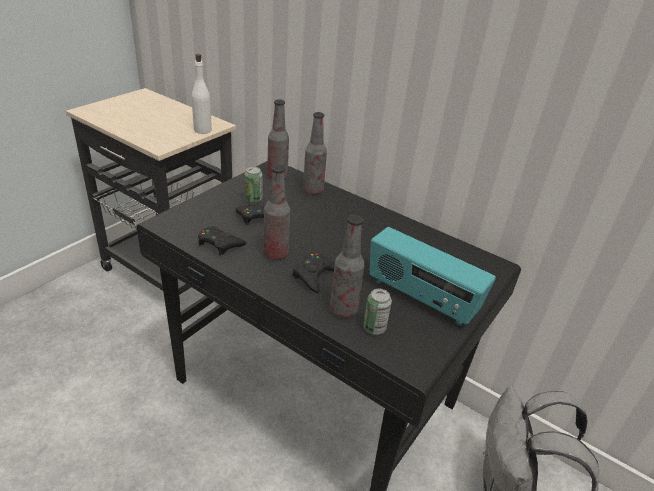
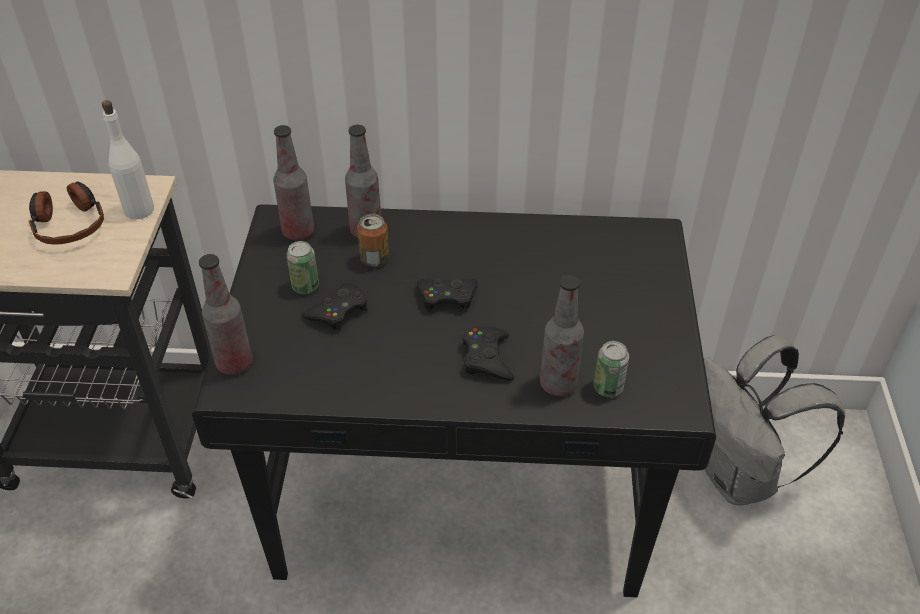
camera: 30 degrees left, 10 degrees up
black game controller [198,226,247,255] -> black game controller moved to [417,279,478,312]
bottle [263,165,290,260] -> bottle moved to [199,254,253,375]
radio [369,227,496,326] -> none
none -> headphones [29,182,104,245]
none -> can [357,213,389,267]

